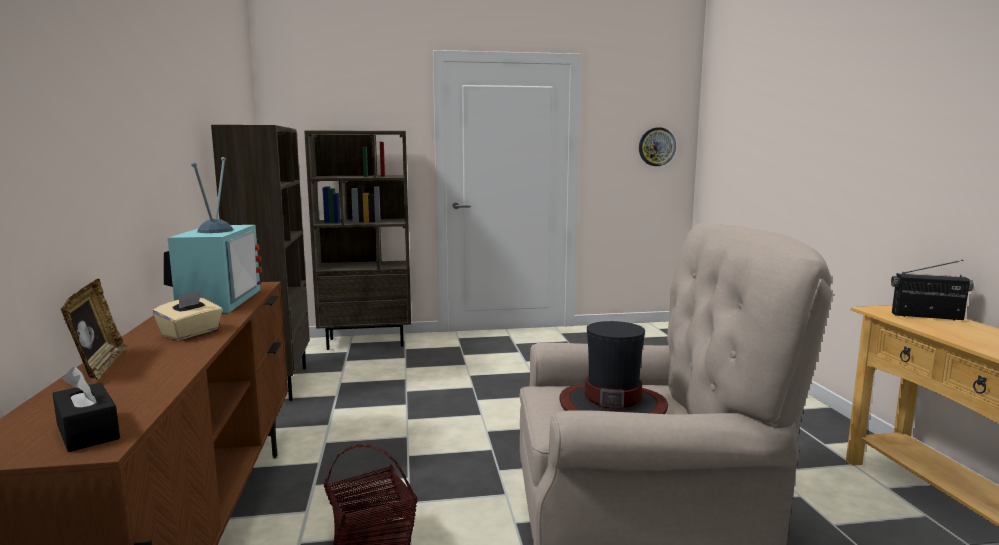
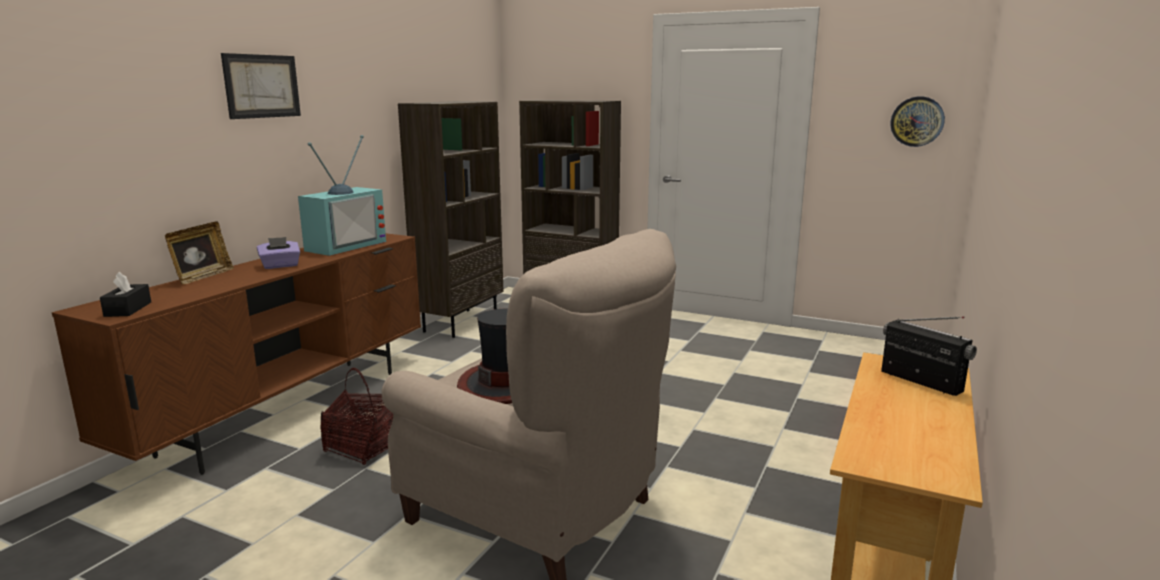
camera: 35 degrees right, 5 degrees up
beige tissue box [153,291,223,340] -> purple tissue box [257,237,300,269]
none -> picture [221,53,301,119]

